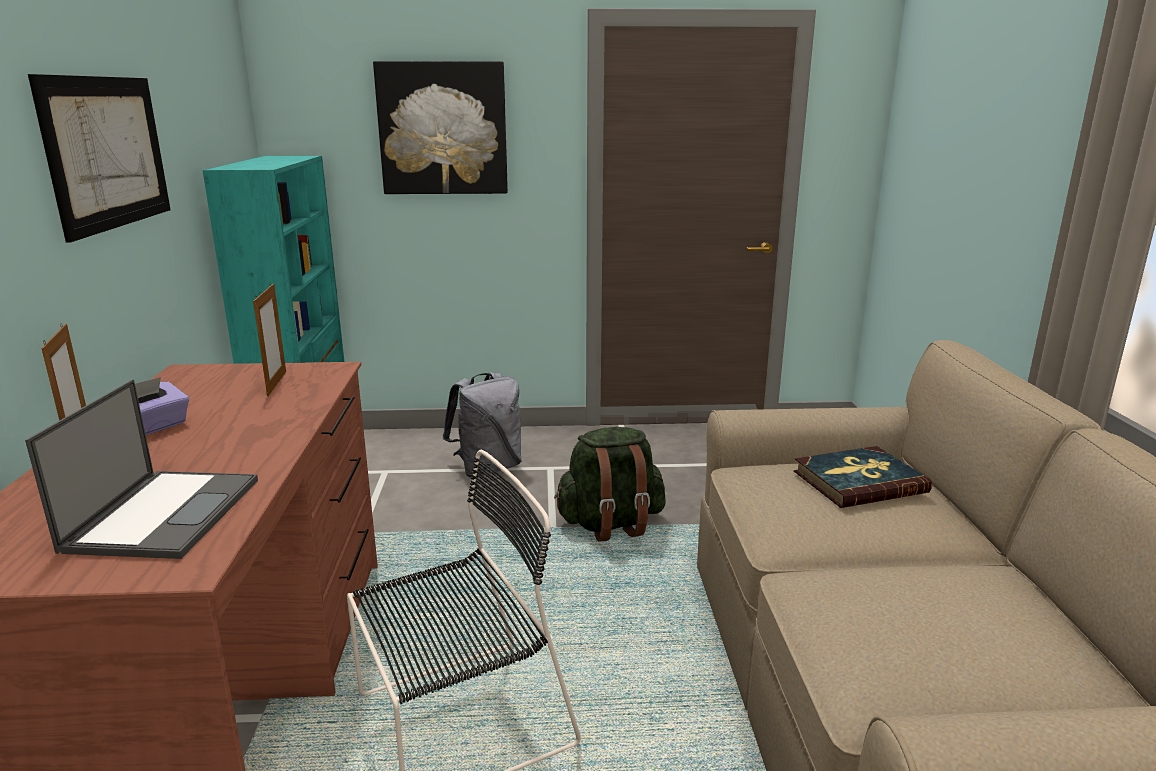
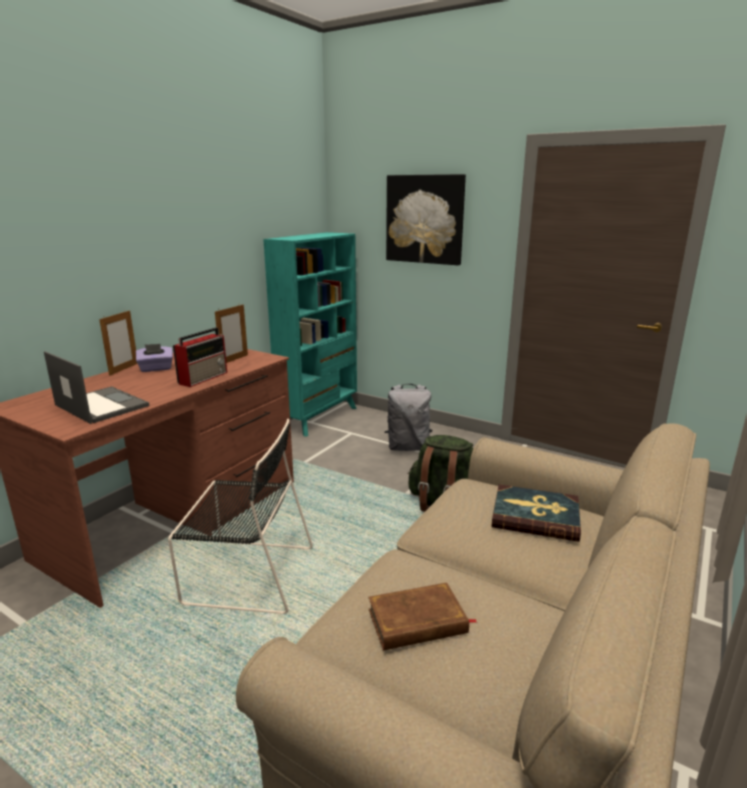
camera: 35 degrees right, 0 degrees up
laptop [25,379,258,559] -> laptop turned 90 degrees counterclockwise [44,351,150,424]
picture [28,74,171,243] -> none
none -> radio [173,327,227,387]
none -> brown book [368,583,477,651]

